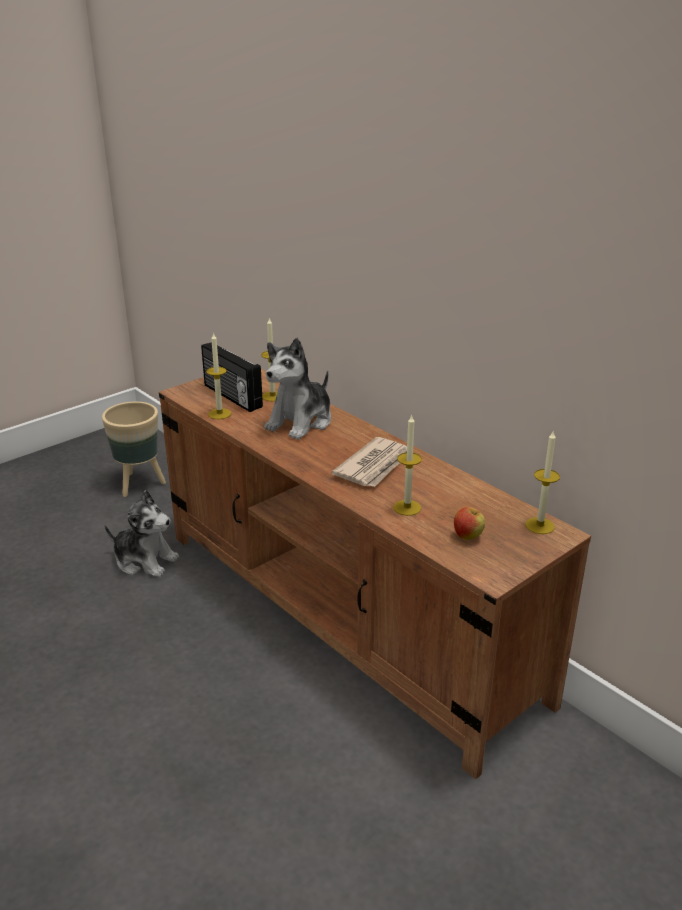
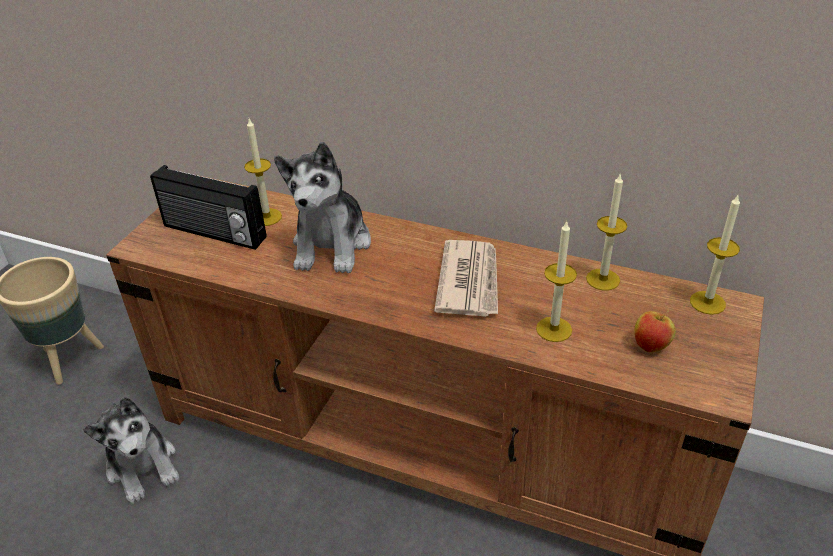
camera: 25 degrees left, 10 degrees up
plush toy [105,490,179,578] -> plush toy turned 60 degrees clockwise [83,397,180,504]
candle [206,332,232,419] -> candle moved to [586,174,627,290]

